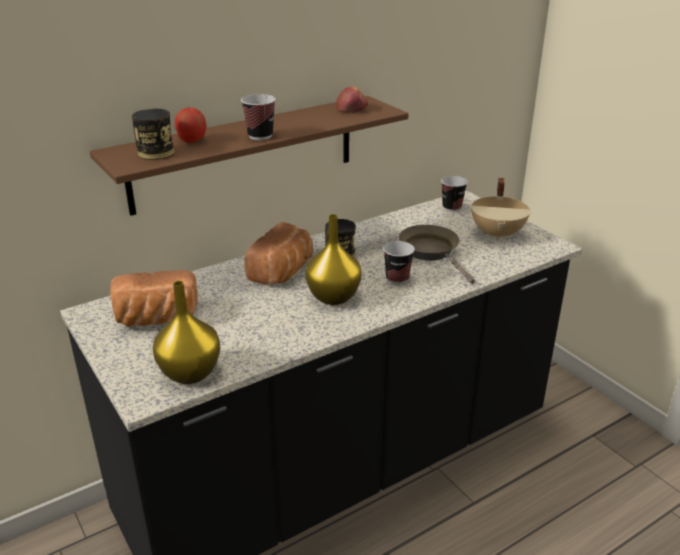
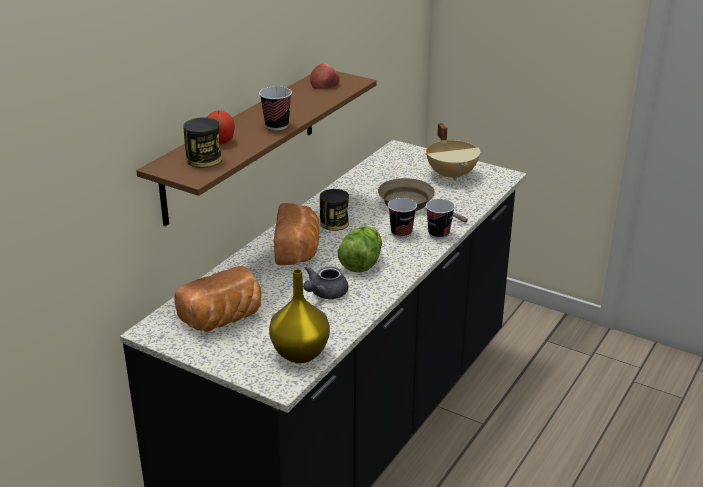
camera: 25 degrees left, 0 degrees up
yellow vase [305,214,362,305] -> lettuce [337,225,382,273]
cup [441,176,468,212] -> cup moved to [426,199,455,239]
none -> grey teapot [303,266,348,299]

